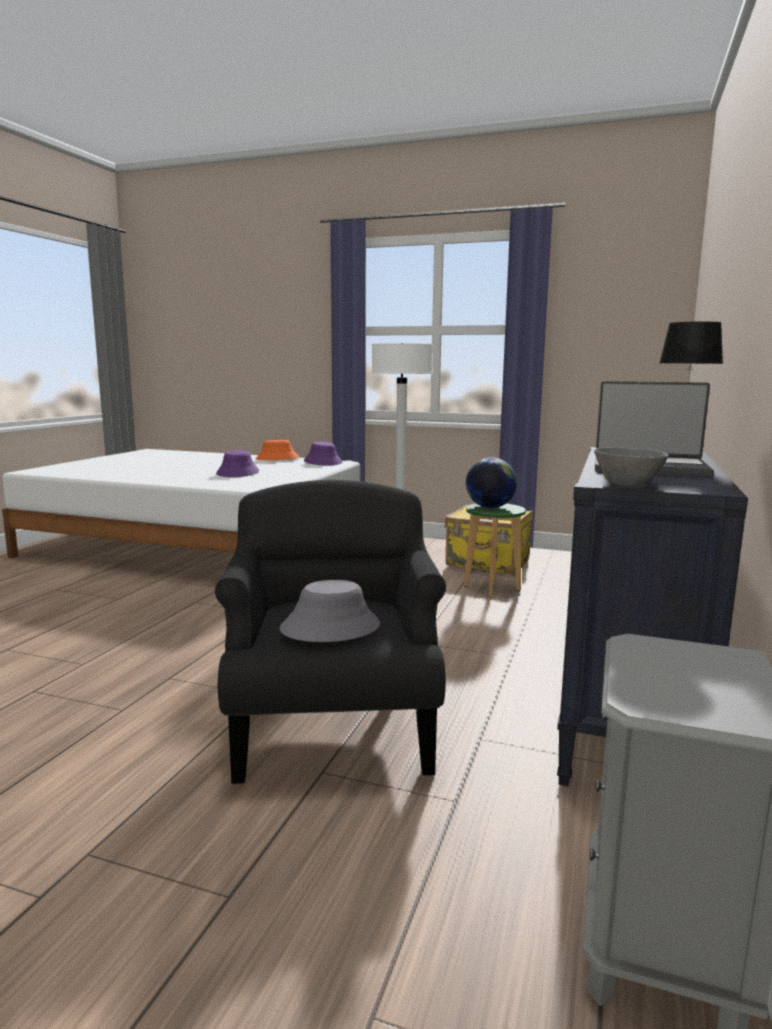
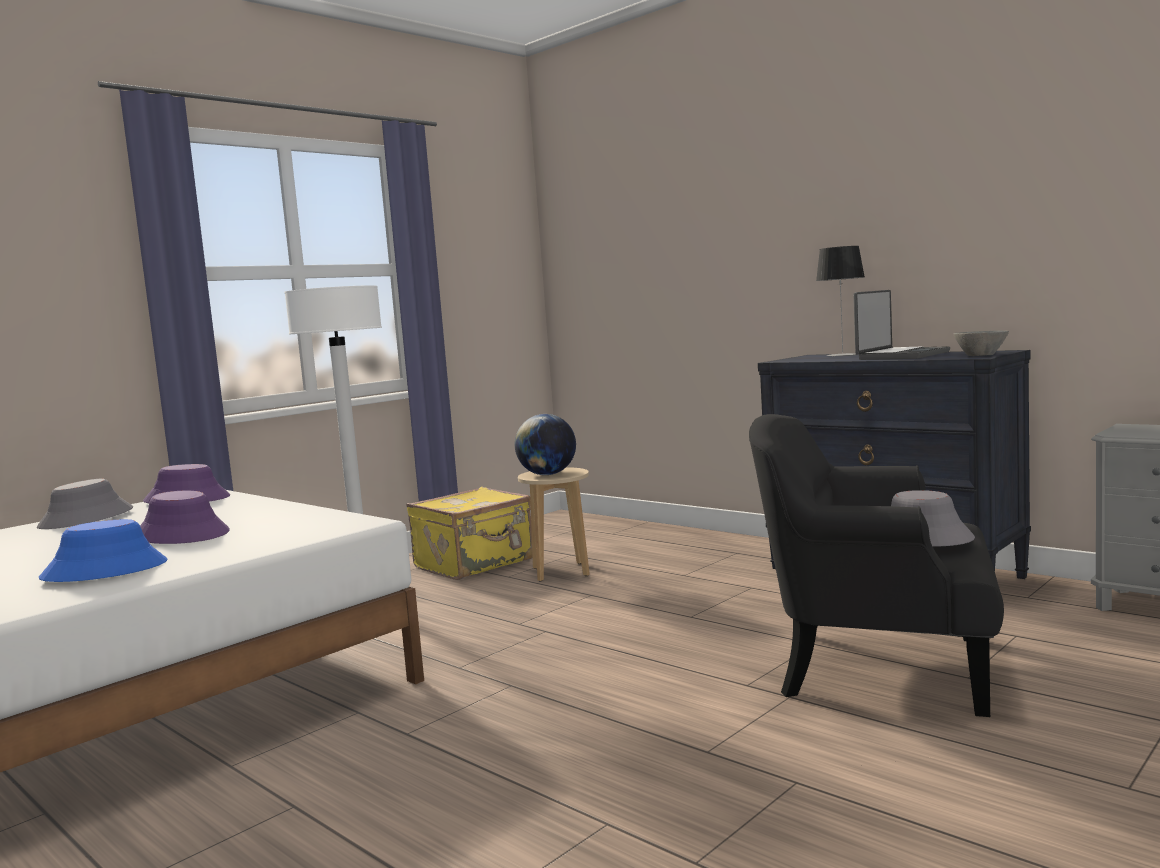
camera: 65 degrees left, 5 degrees down
orange hat [256,440,300,460] -> grey hat [37,479,133,529]
green stool [464,504,526,597] -> beige stool [518,467,590,582]
none -> blue hat [38,519,168,582]

